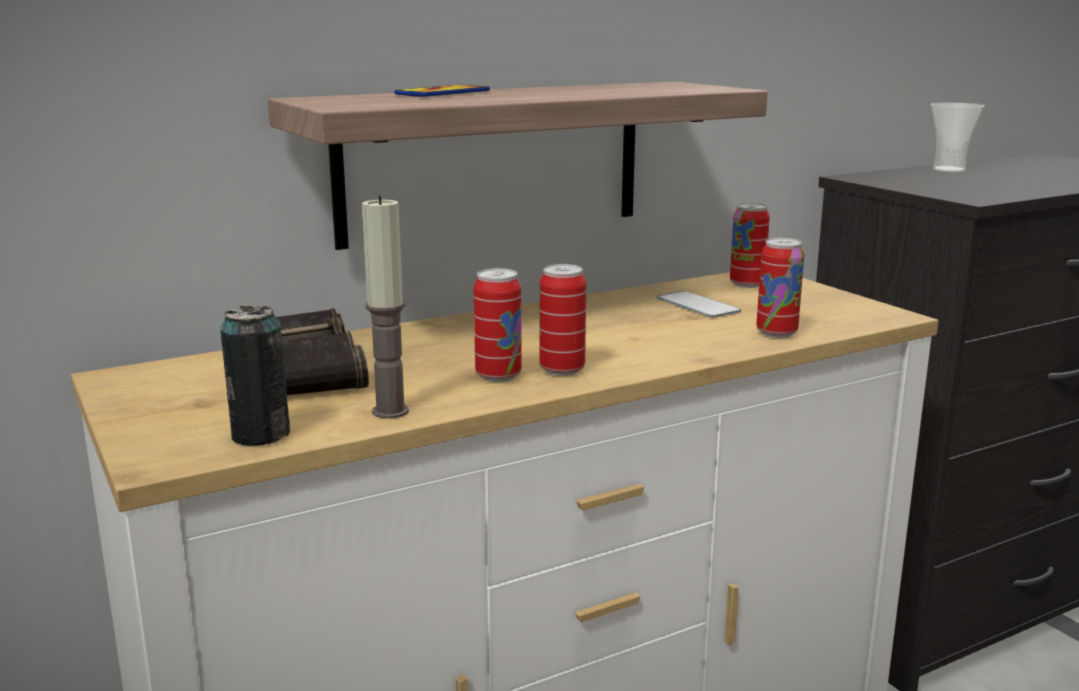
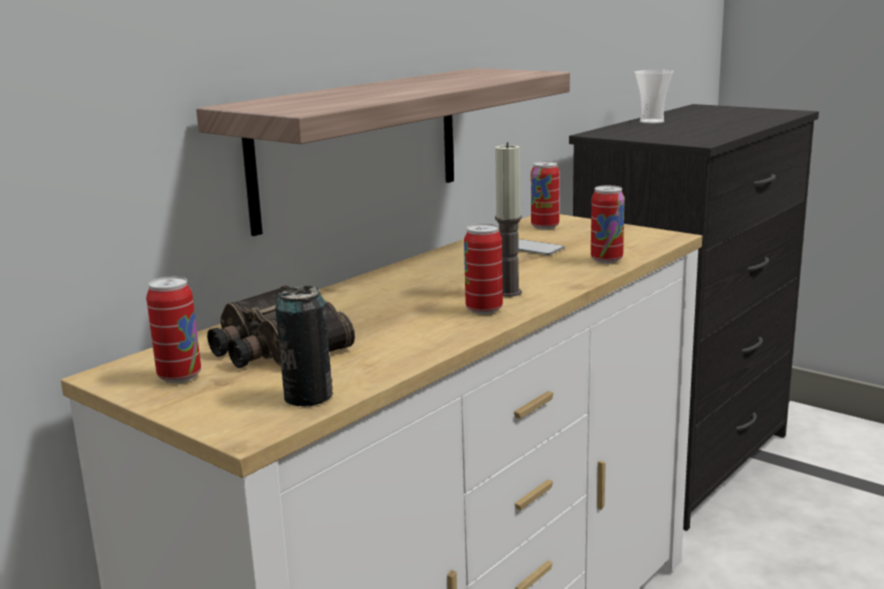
camera: 20 degrees left, 0 degrees up
candle [362,196,409,419] -> candle moved to [495,142,522,297]
phone [394,85,490,97] -> none
can [474,268,522,382] -> can moved to [146,276,201,383]

